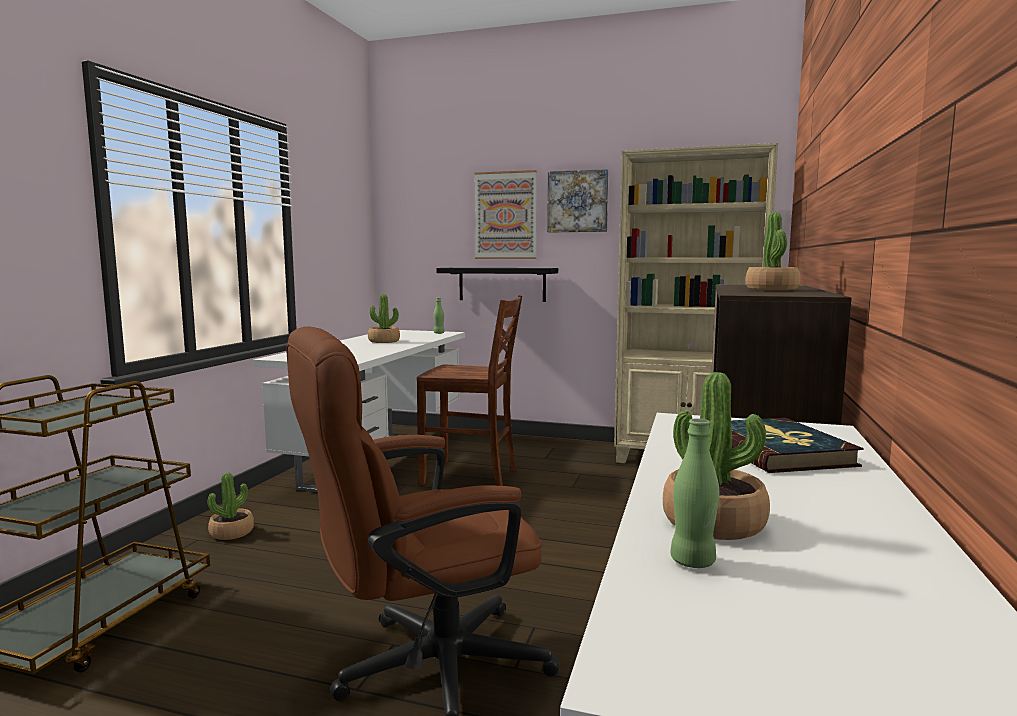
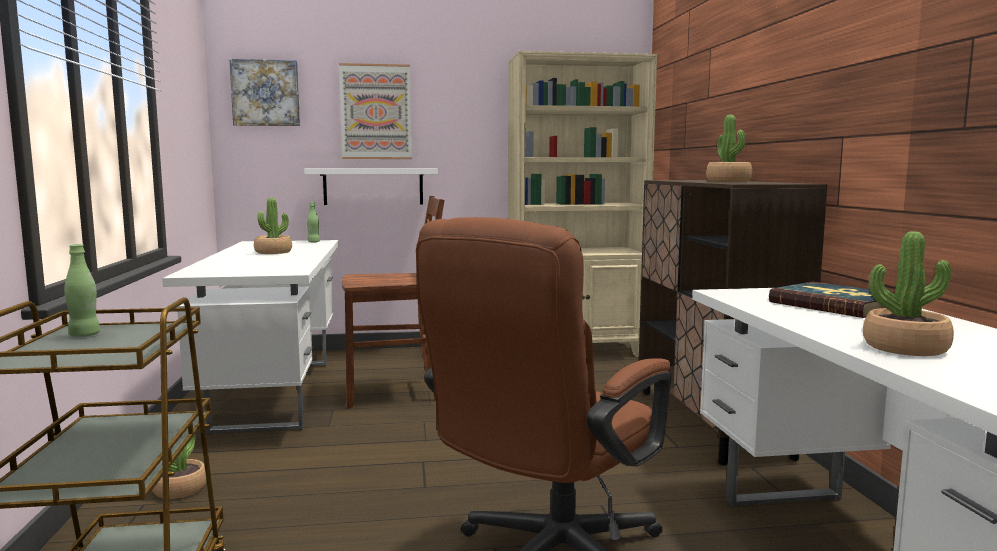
camera: 25 degrees left, 0 degrees up
black shelf [436,268,558,302] -> white shelf [304,169,438,205]
picture [547,169,609,232] -> picture moved to [229,59,300,126]
green bottle [670,418,719,568] -> green bottle moved to [64,244,100,337]

